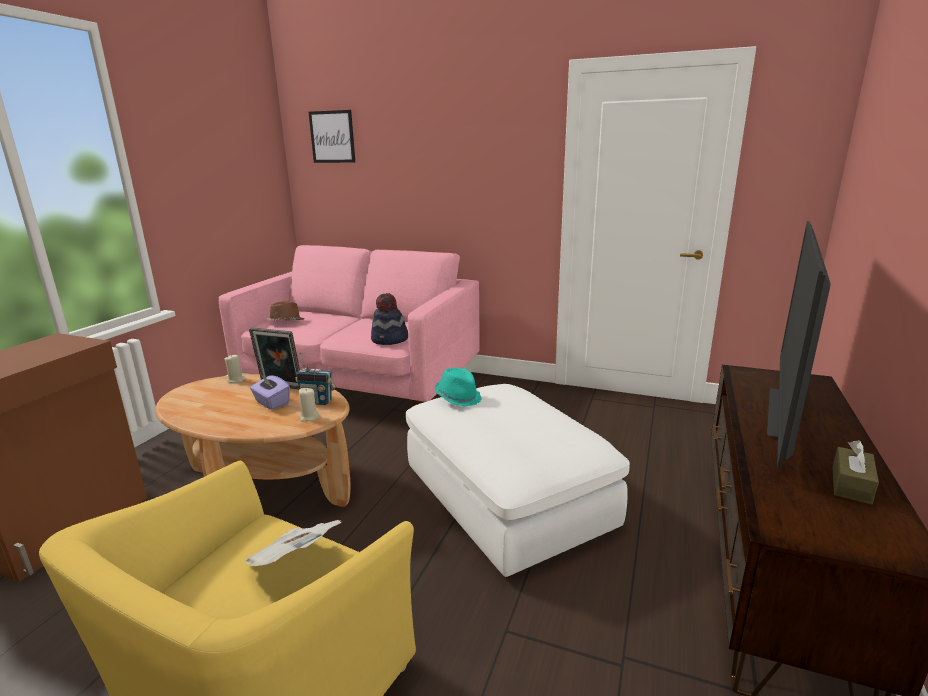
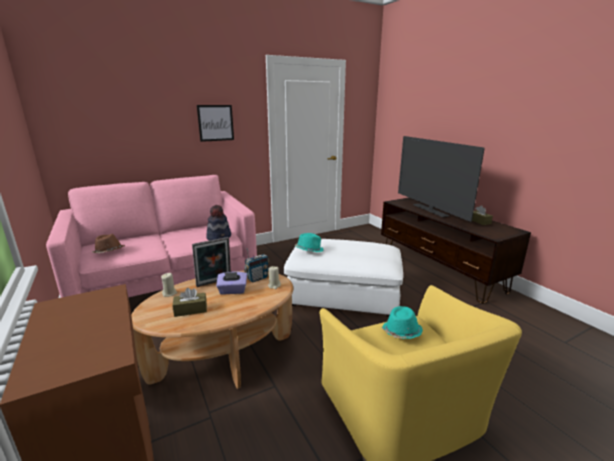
camera: 50 degrees left, 0 degrees up
newspaper [244,520,341,566] -> turquoise hat [382,306,423,339]
picture [309,110,355,163] -> picture moved to [197,105,234,142]
none -> brown tissue box [172,288,207,317]

